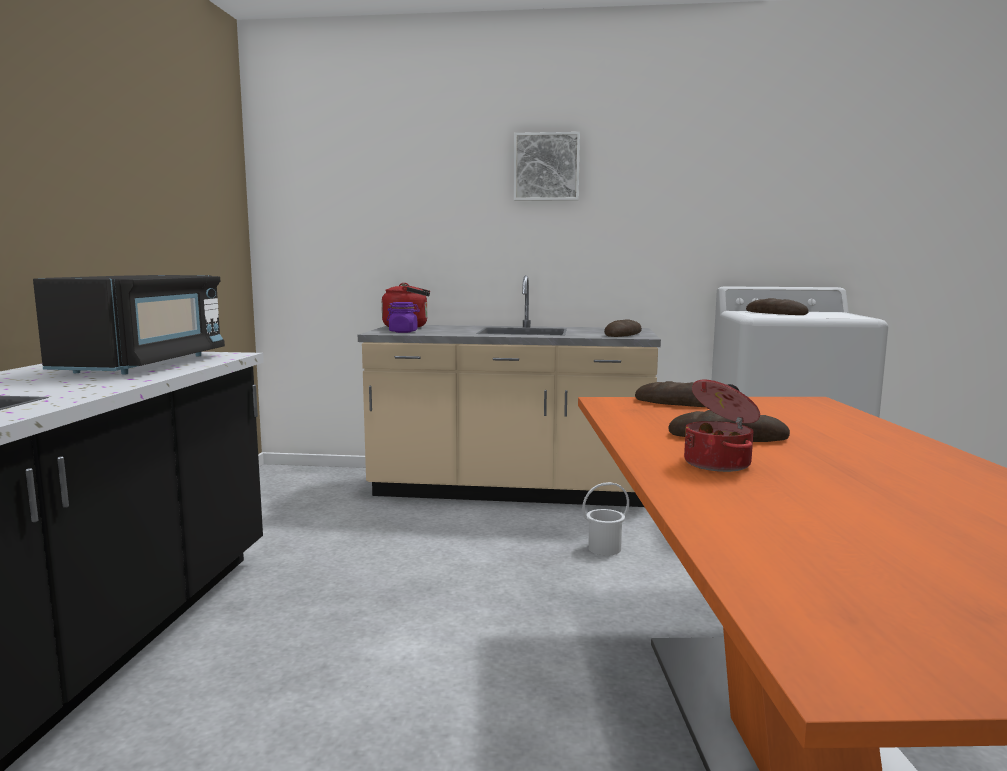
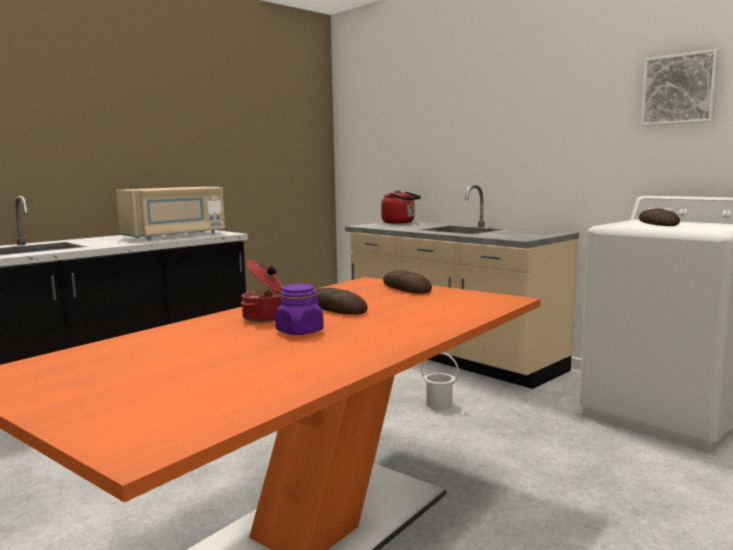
camera: 40 degrees right, 0 degrees up
black microwave [33,275,225,375] -> beige microwave [116,187,225,240]
purple jar [387,302,420,333] -> purple jar moved to [275,284,324,335]
picture [514,132,580,201] -> picture moved to [641,49,719,126]
bread [604,320,642,337] -> none

